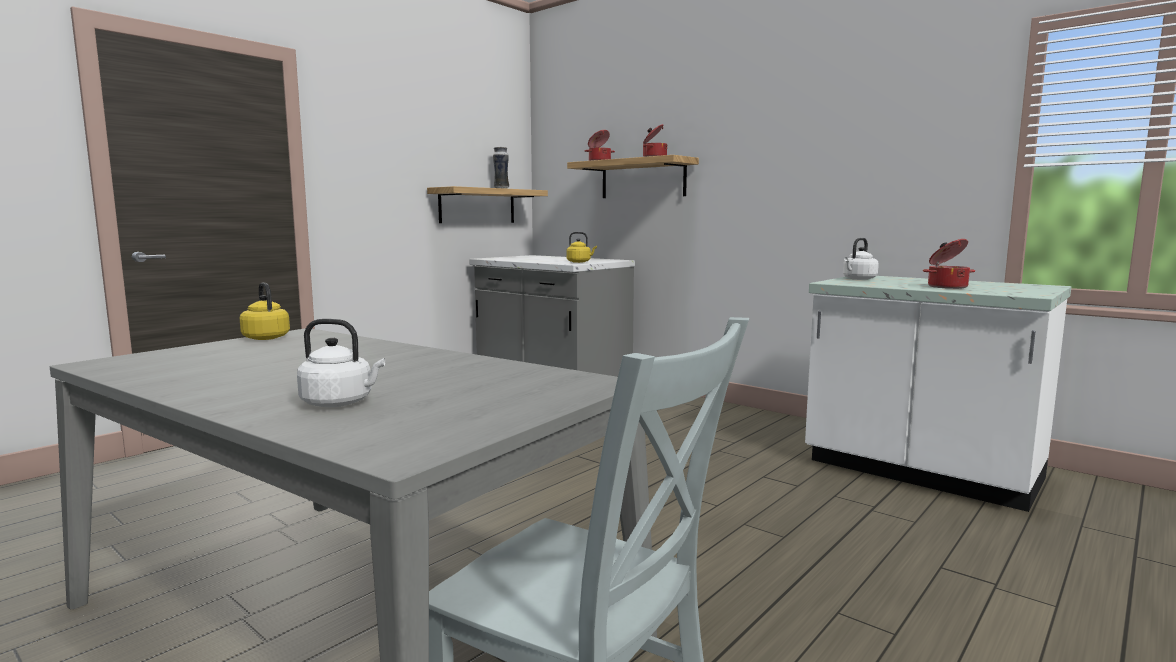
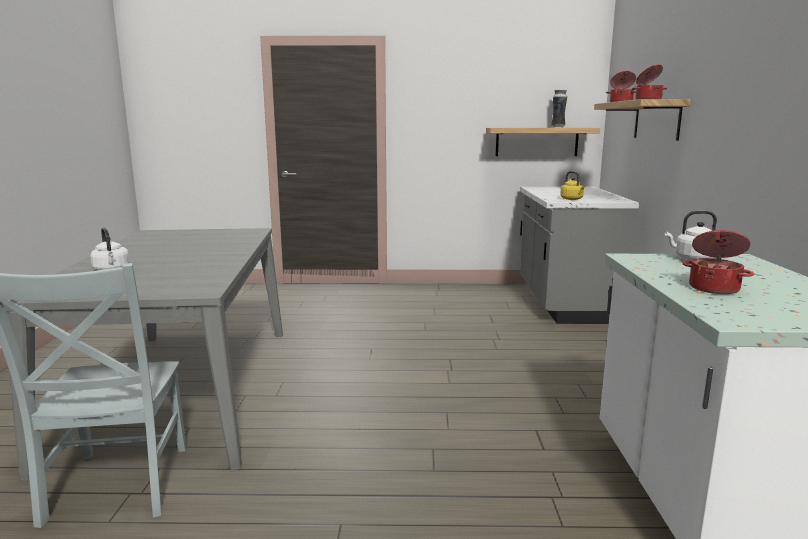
camera: 50 degrees right, 5 degrees up
yellow kettle [240,282,290,340] -> none

